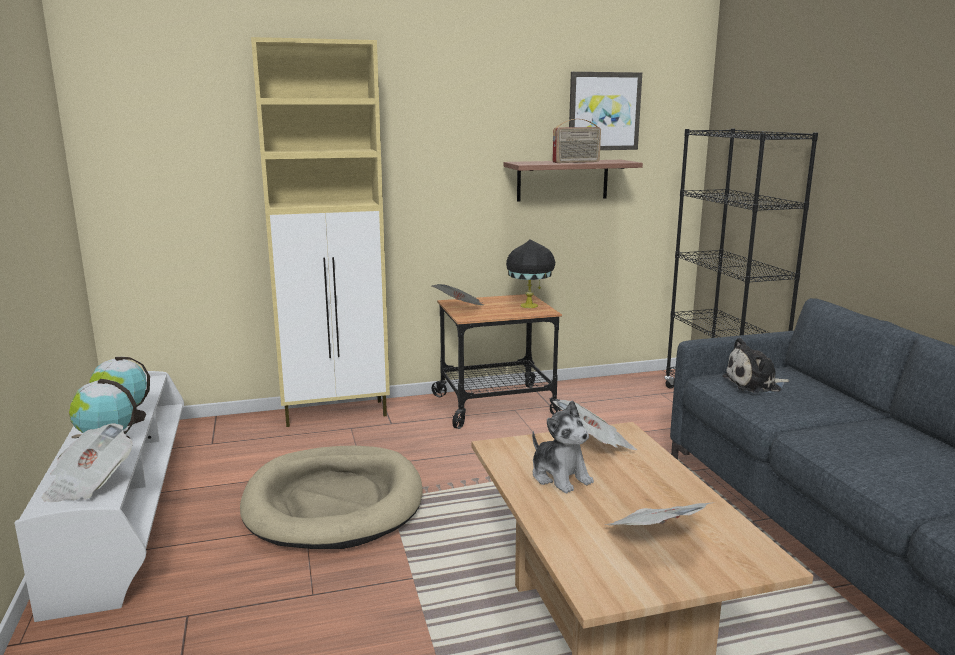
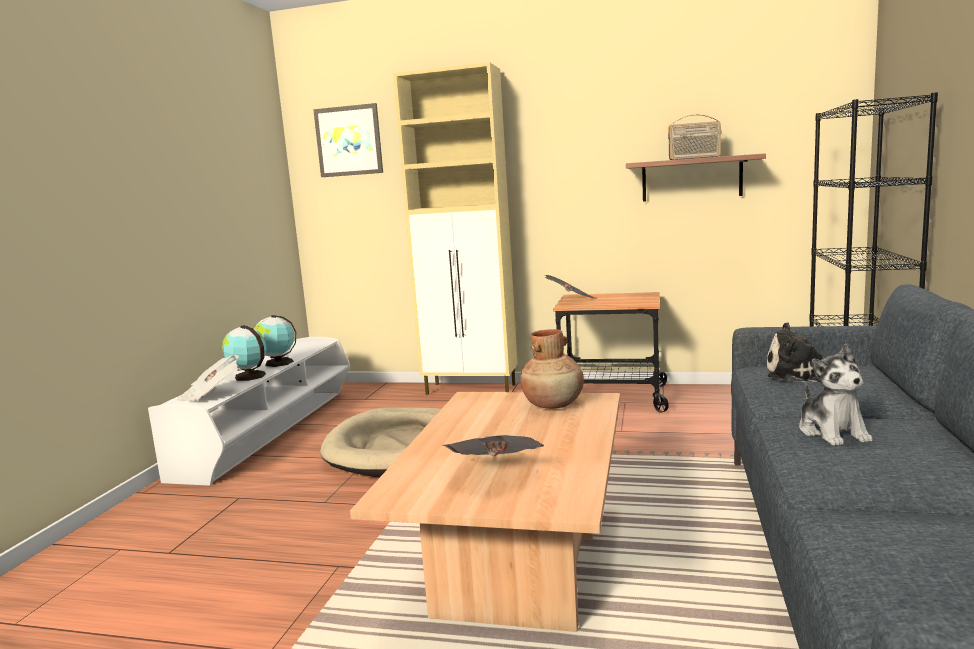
camera: 30 degrees right, 5 degrees down
black table lamp [506,239,555,308] -> none
plush toy [532,400,594,493] -> plush toy moved to [799,344,873,446]
newspaper [553,400,638,450] -> brown vase [520,329,584,409]
picture [569,72,642,150] -> picture moved to [313,103,383,177]

